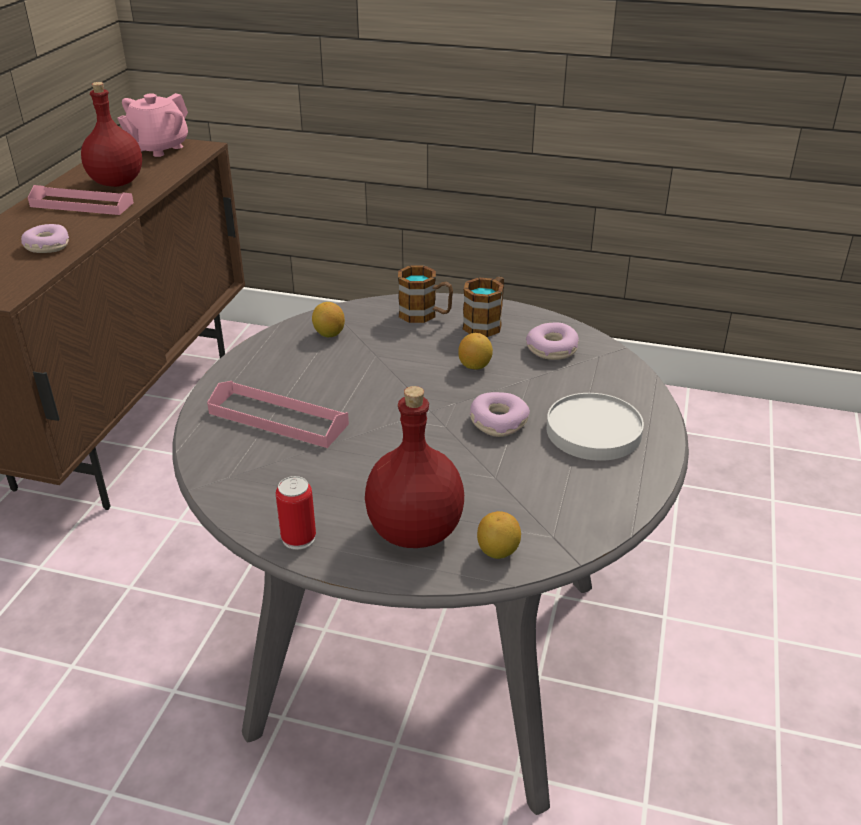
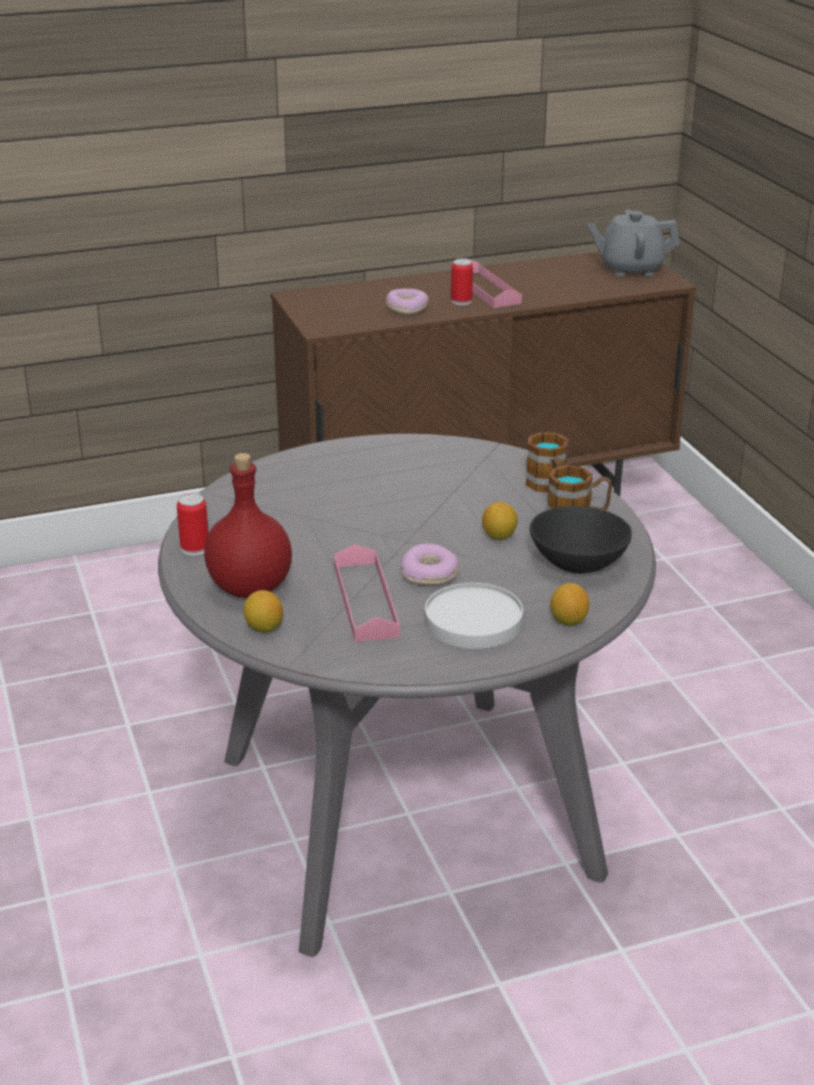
camera: 55 degrees right, 5 degrees down
red bottle [81,82,142,187] -> none
pink teapot [118,93,188,157] -> grey teapot [588,210,680,276]
pink tray [207,381,349,448] -> pink tray moved to [334,544,400,642]
lemon [312,302,345,337] -> lemon moved to [550,583,589,625]
donut [526,322,579,360] -> black bowl [530,506,632,573]
none -> can [451,259,473,305]

